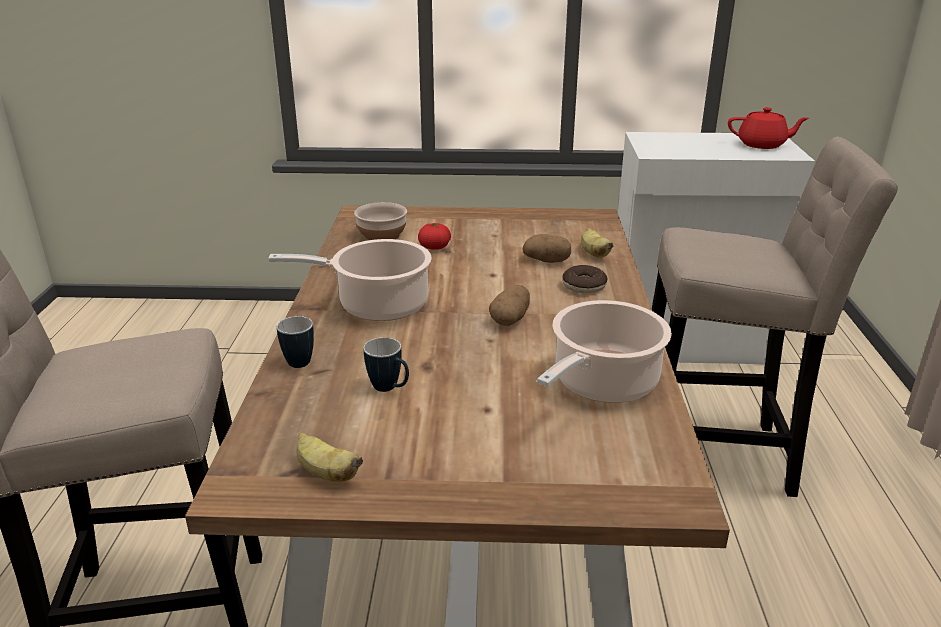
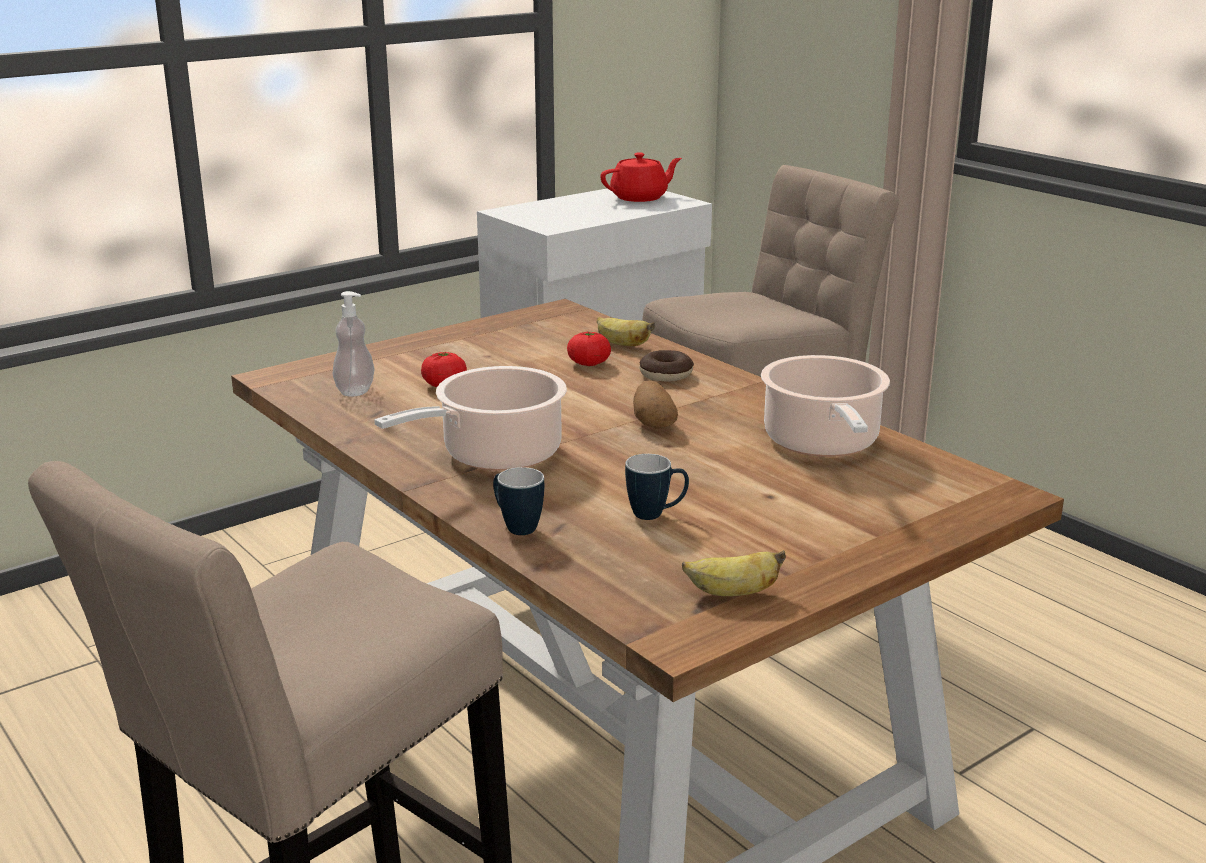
camera: 40 degrees left, 5 degrees down
bowl [354,202,407,240] -> soap dispenser [333,291,375,397]
potato [522,234,571,263] -> tomato [567,331,611,366]

